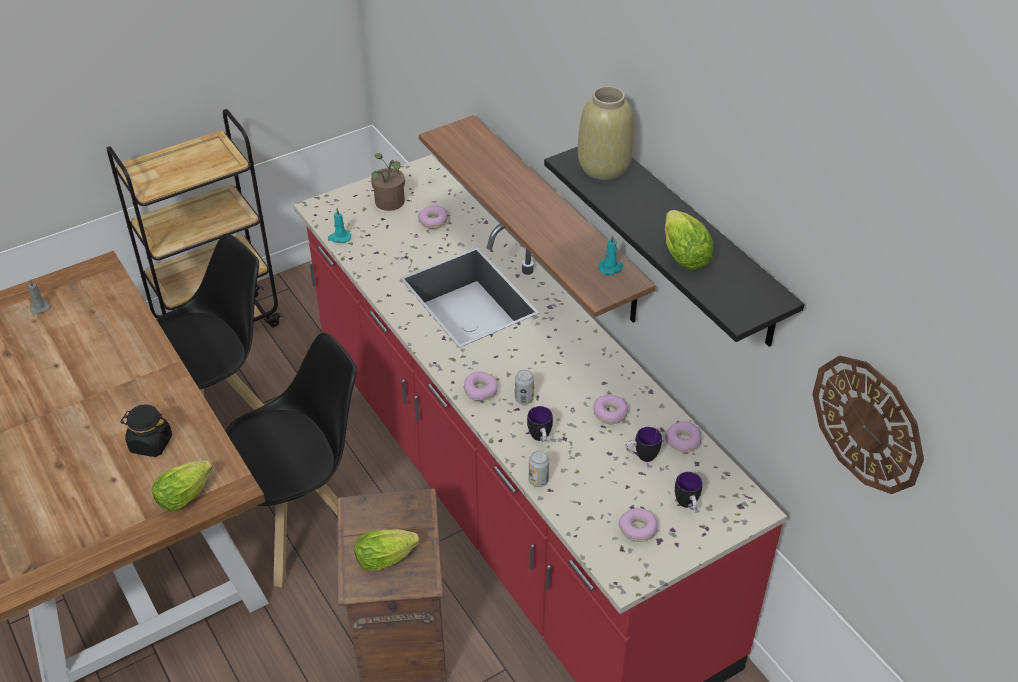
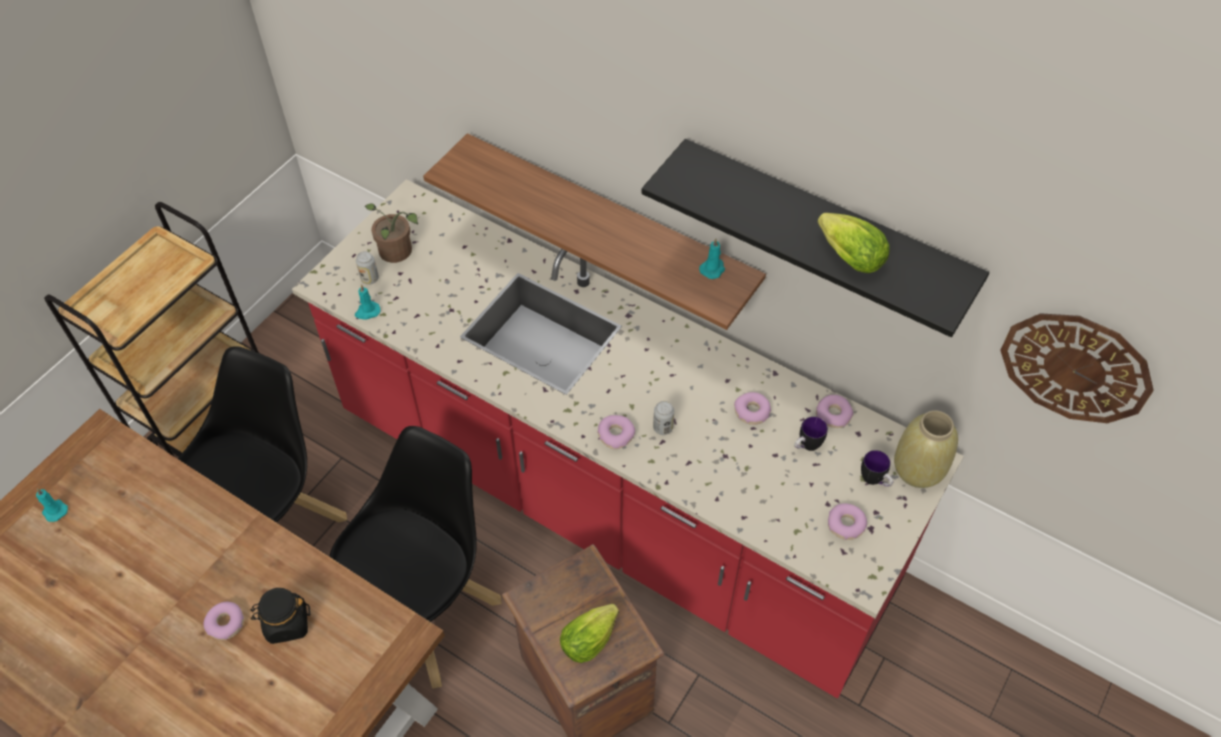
camera: 25 degrees left, 10 degrees up
grey candle [28,280,50,314] -> turquoise candle [36,488,68,522]
lettuce [152,460,213,511] -> none
donut [418,205,448,229] -> donut moved to [203,602,244,640]
mug [527,406,553,442] -> none
can [529,451,549,487] -> can moved to [356,251,379,285]
beige vase [578,86,634,180] -> beige vase moved to [894,410,958,488]

